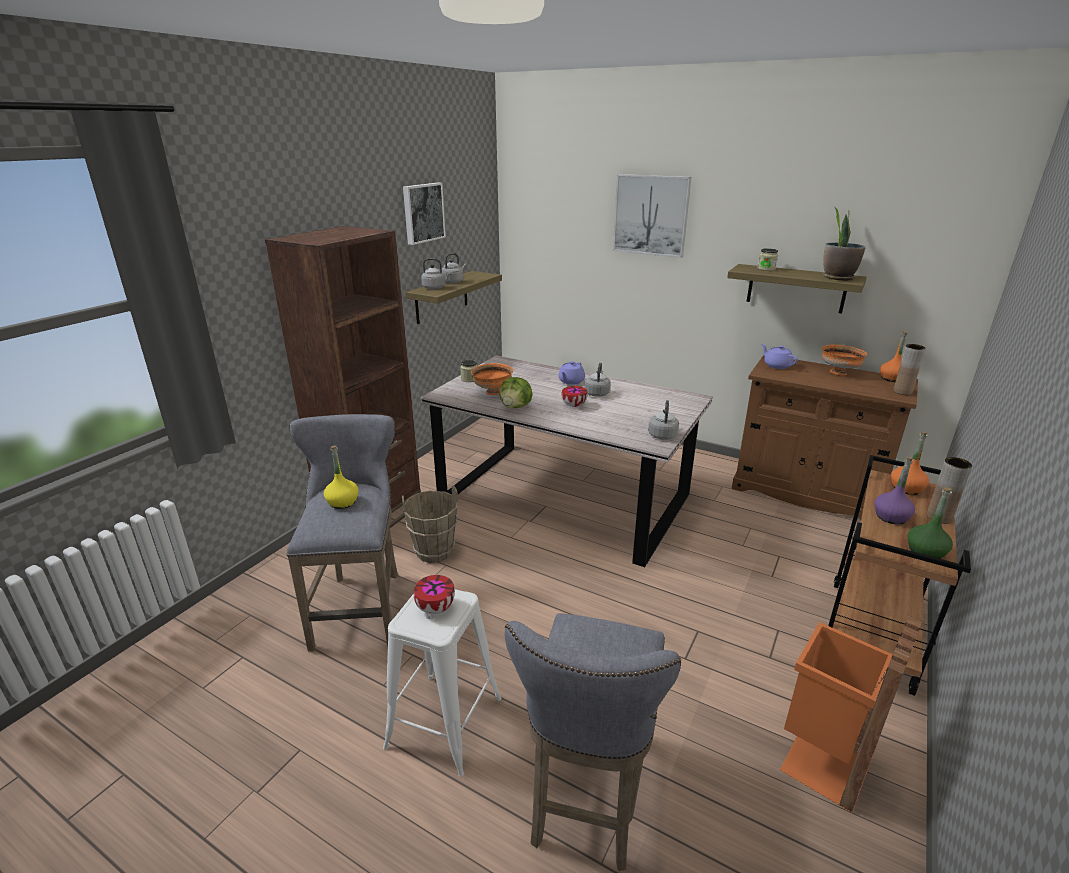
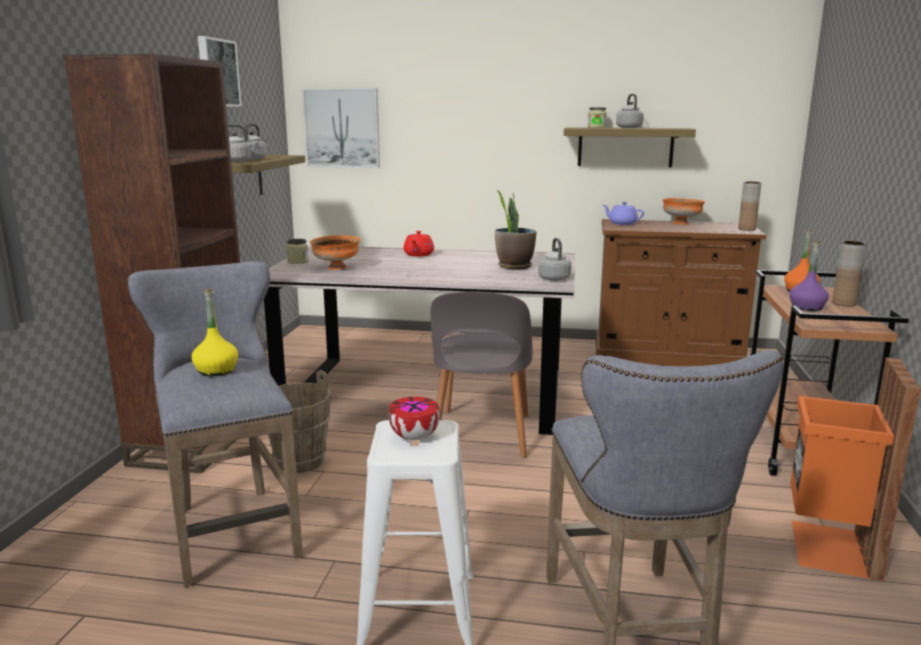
camera: 20 degrees left, 10 degrees down
lettuce [500,377,532,408] -> none
purple teapot [558,361,585,385] -> red teapot [403,231,434,257]
bowl [562,386,587,407] -> none
grey kettle [585,363,611,397] -> grey kettle moved to [616,94,644,128]
picture [613,174,691,258] -> picture moved to [302,88,380,168]
potted plant [823,207,866,281] -> potted plant moved to [495,190,537,269]
orange bottle [880,331,908,382] -> none
green bottle [907,487,953,559] -> none
none -> grey chair [431,291,533,458]

